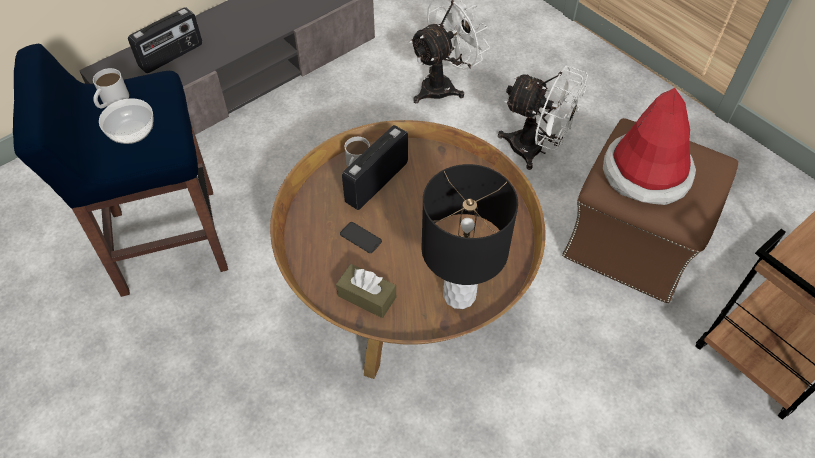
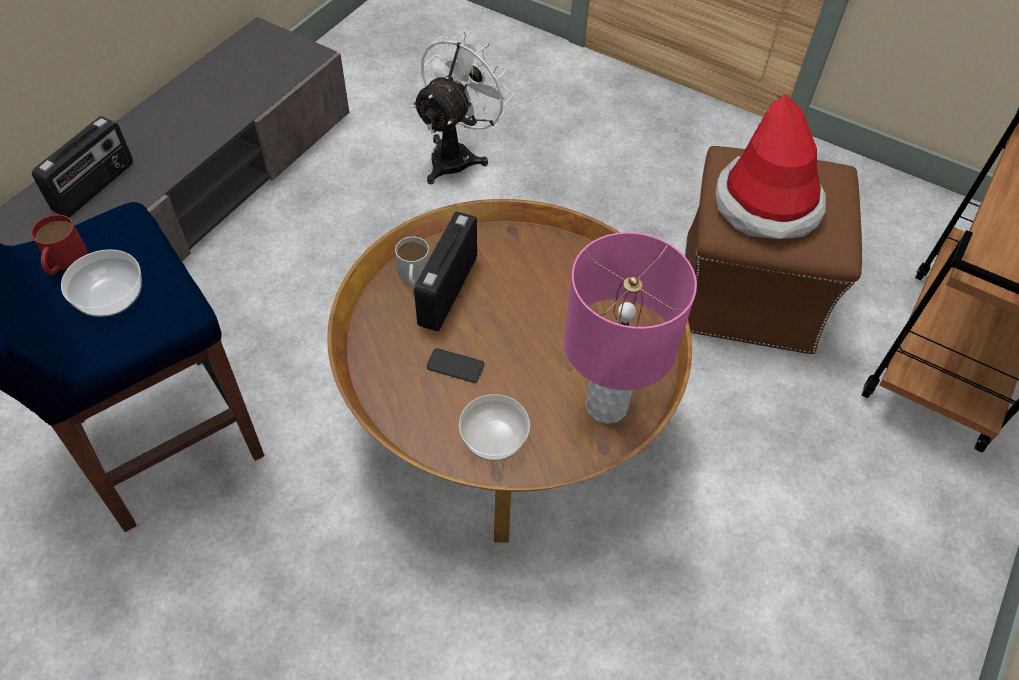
camera: 20 degrees left, 0 degrees up
white mug [93,68,129,108] -> red mug [31,215,87,275]
brown tissue box [336,264,396,318] -> bowl [459,394,530,461]
black table lamp [421,164,518,309] -> pink table lamp [564,232,697,424]
white fan [498,65,588,170] -> none

